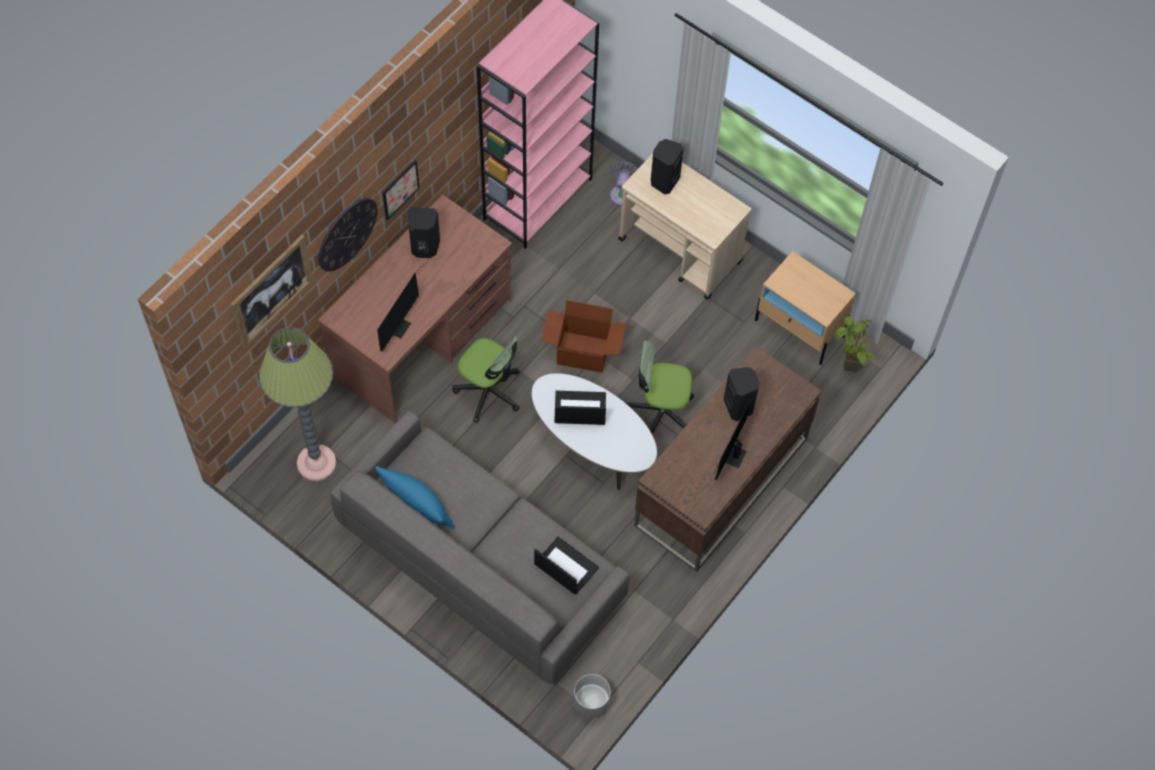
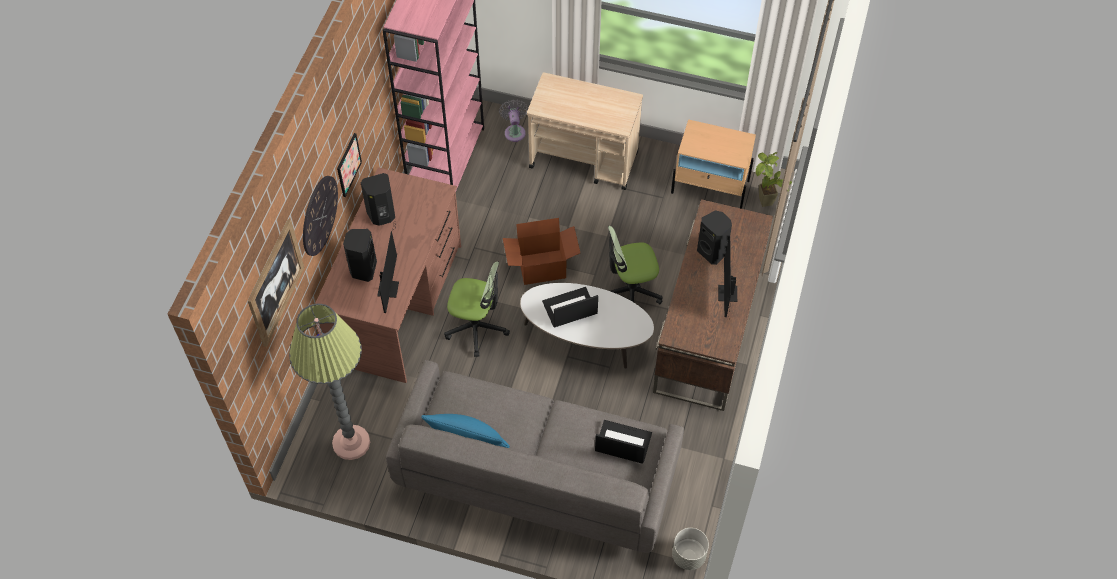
camera: 20 degrees left, 5 degrees down
black speaker [651,139,684,194] -> black speaker moved to [343,229,377,282]

